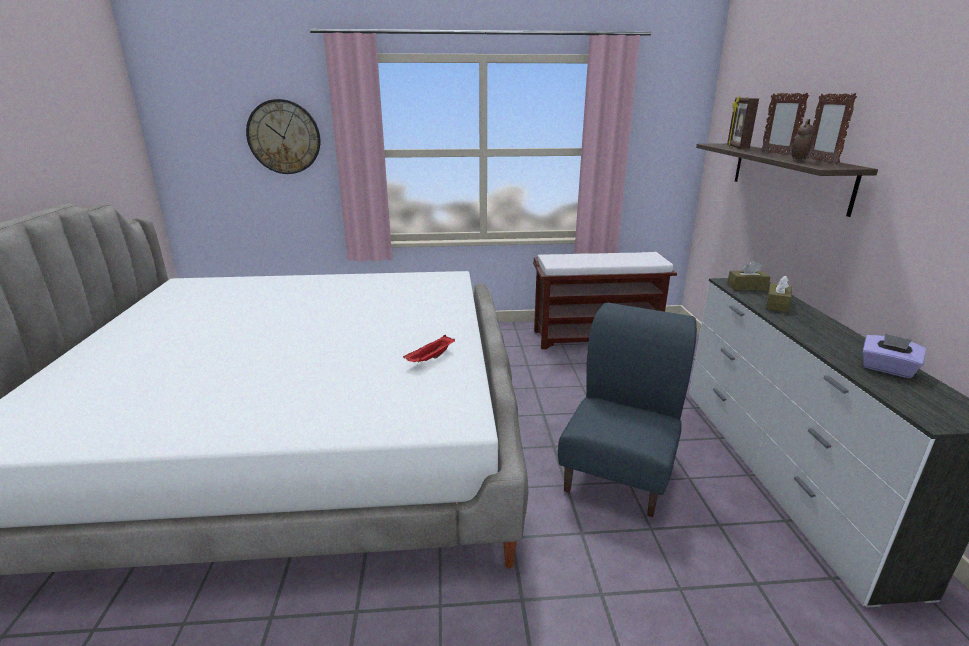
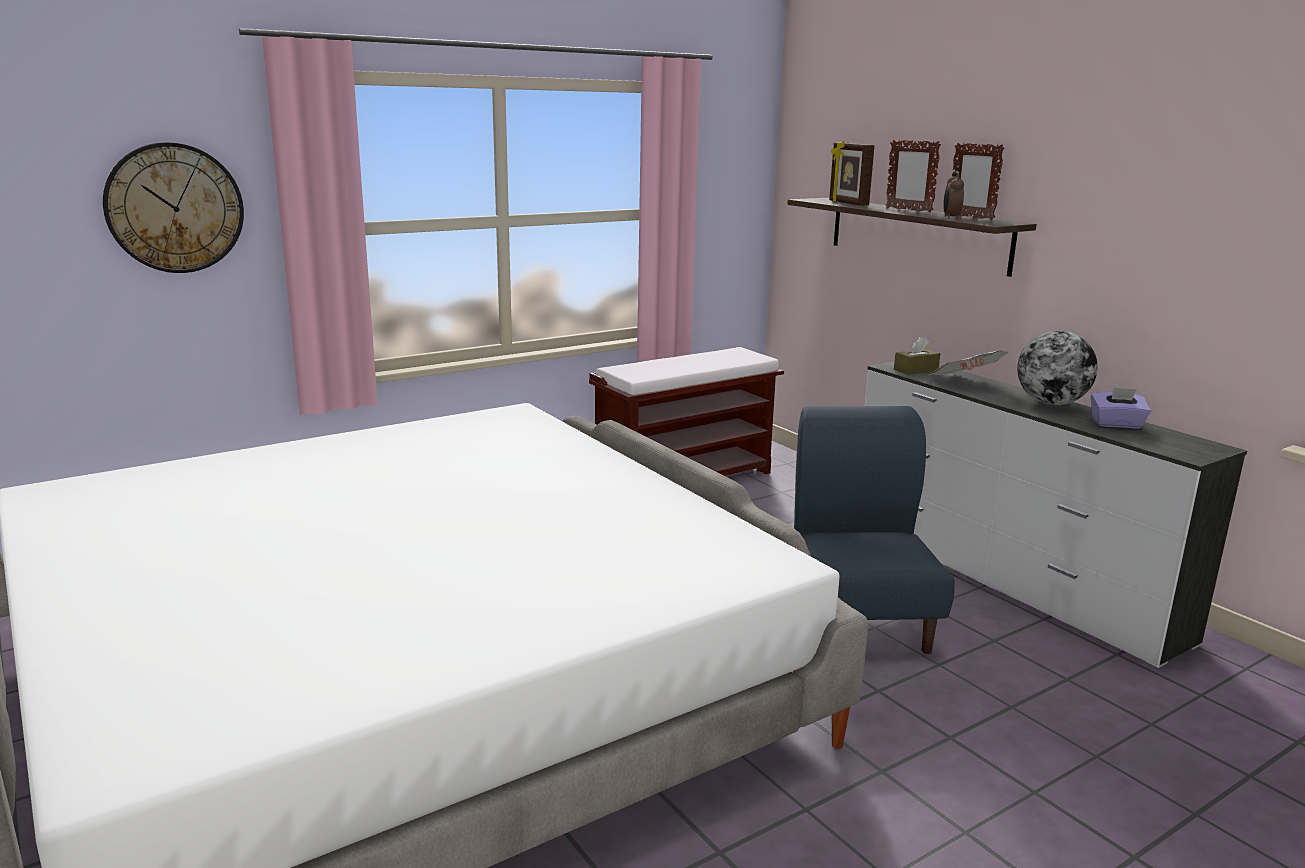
camera: 30 degrees left, 5 degrees down
red tray [403,335,455,362] -> none
brown tissue box [766,276,792,312] -> newspaper [928,350,1009,375]
none -> globe [1017,330,1098,405]

